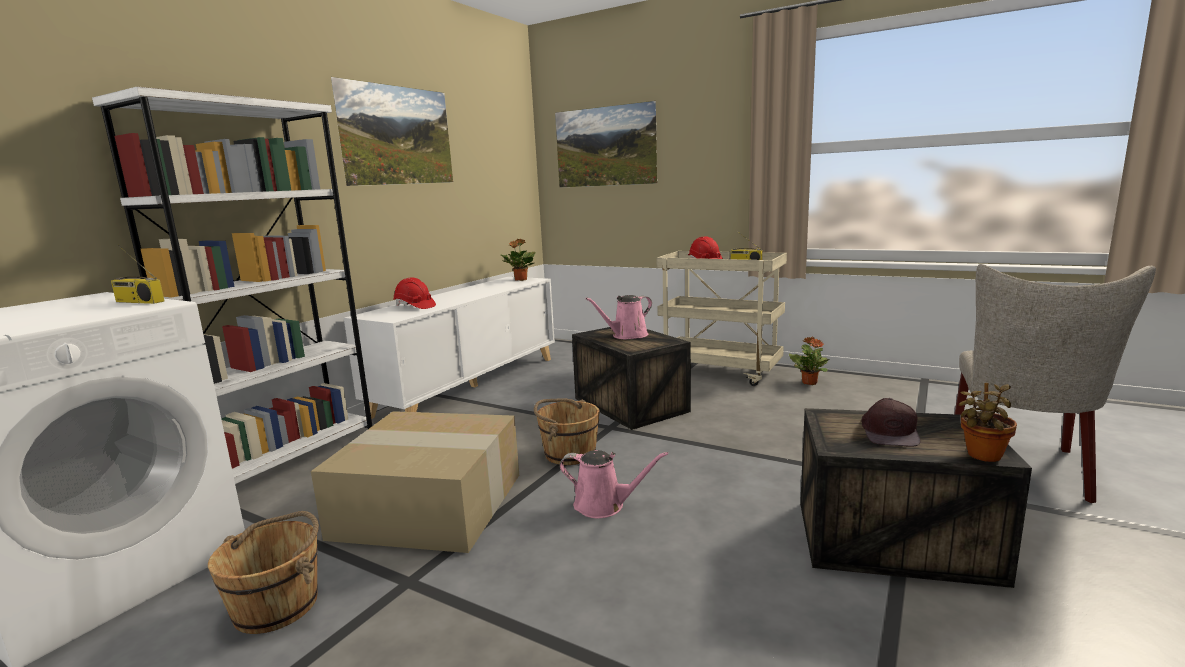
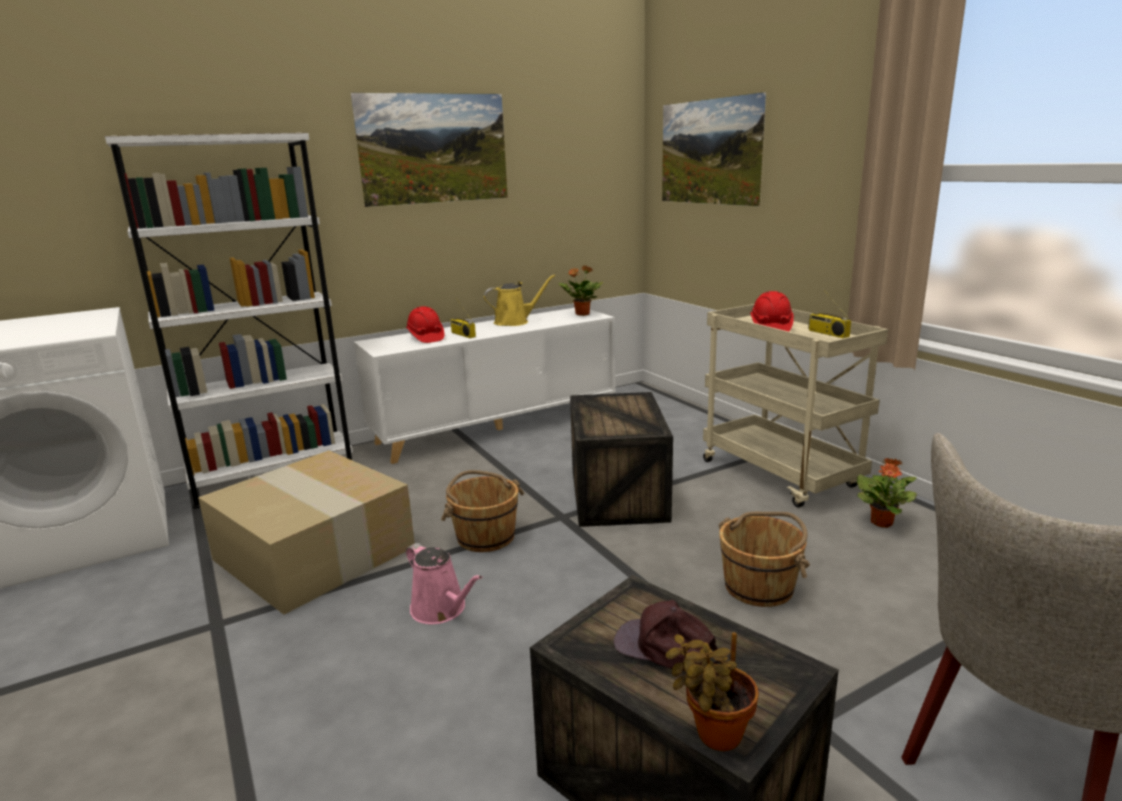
camera: 30 degrees right, 5 degrees up
radio [111,245,165,304] -> radio moved to [450,298,476,338]
brown bucket [208,511,319,634] -> brown bucket moved to [719,512,810,607]
pink watering can [585,295,652,339] -> none
brown cap [861,398,921,447] -> brown cap turned 75 degrees clockwise [614,600,719,671]
none -> yellow watering can [484,274,555,326]

